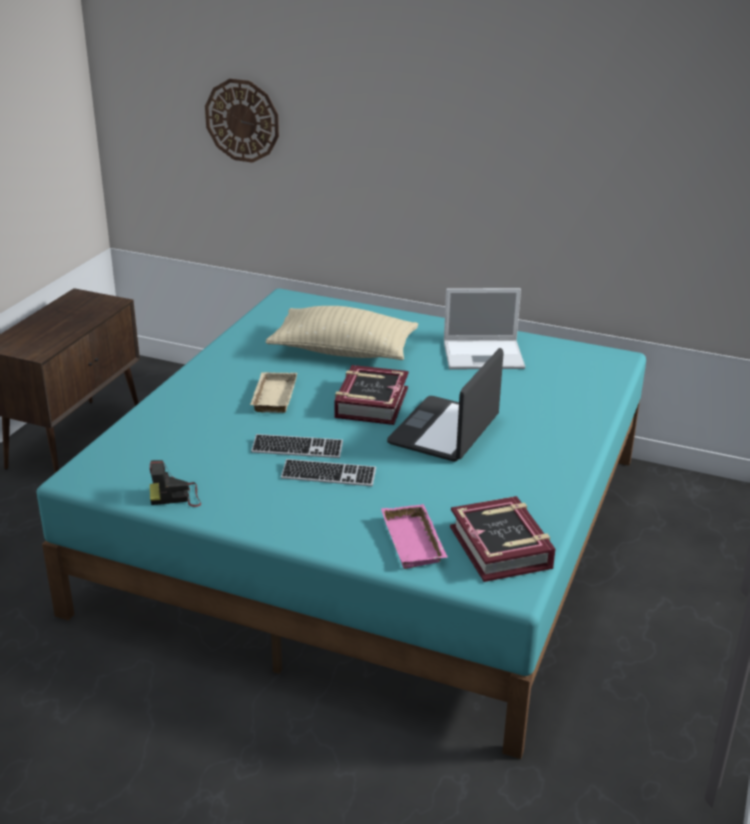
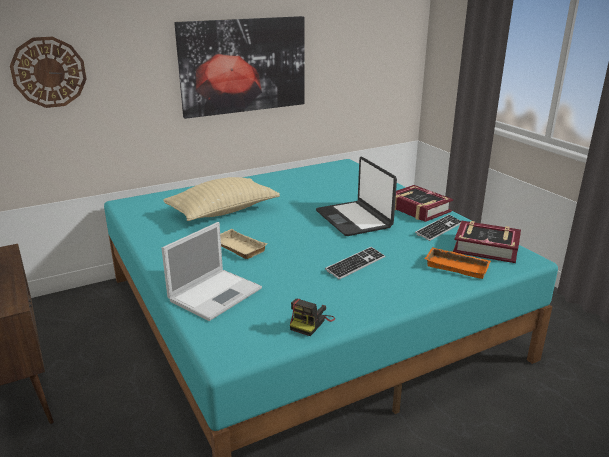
camera: 50 degrees left, 5 degrees down
keyboard [251,434,343,458] -> keyboard moved to [415,215,461,241]
book [334,365,409,425] -> book moved to [395,185,453,222]
pink tray [381,504,448,569] -> orange tray [425,247,491,279]
laptop [444,288,525,369] -> laptop moved to [161,222,262,321]
none -> picture [174,16,304,119]

